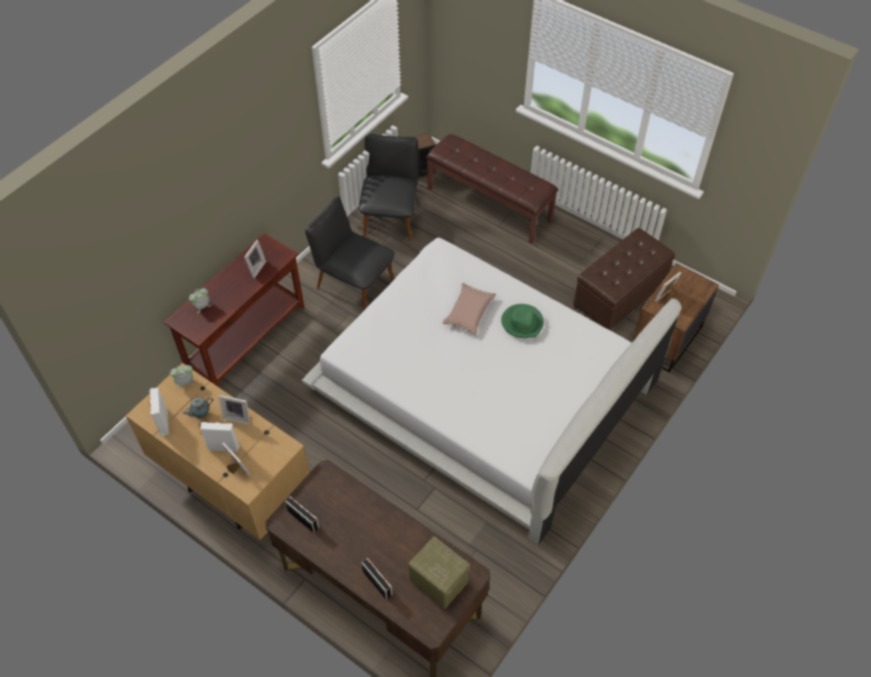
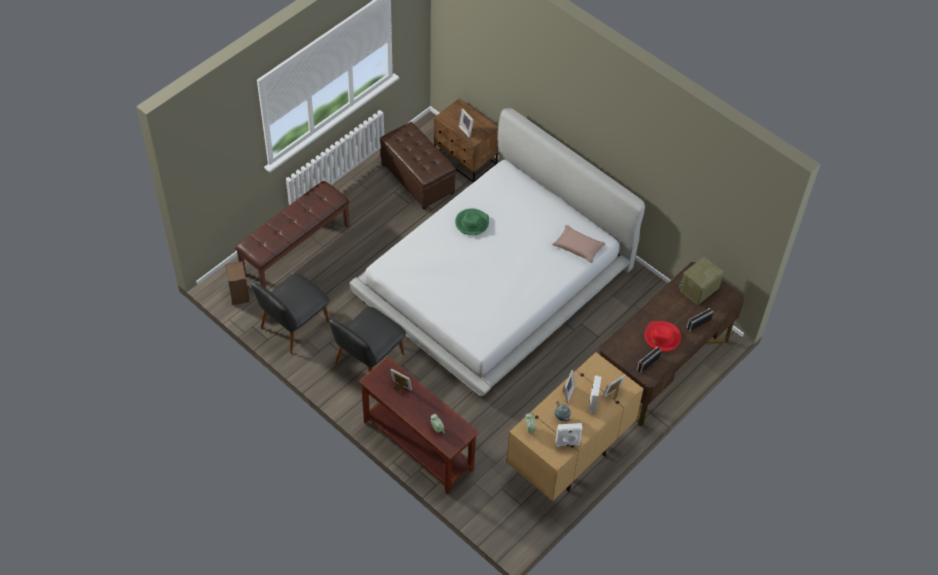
camera: 85 degrees left, 0 degrees up
black chair [358,134,419,241] -> black chair turned 60 degrees counterclockwise [251,273,330,354]
beige pillow [443,283,496,335] -> beige pillow moved to [552,225,605,263]
none -> red hat [644,321,681,352]

